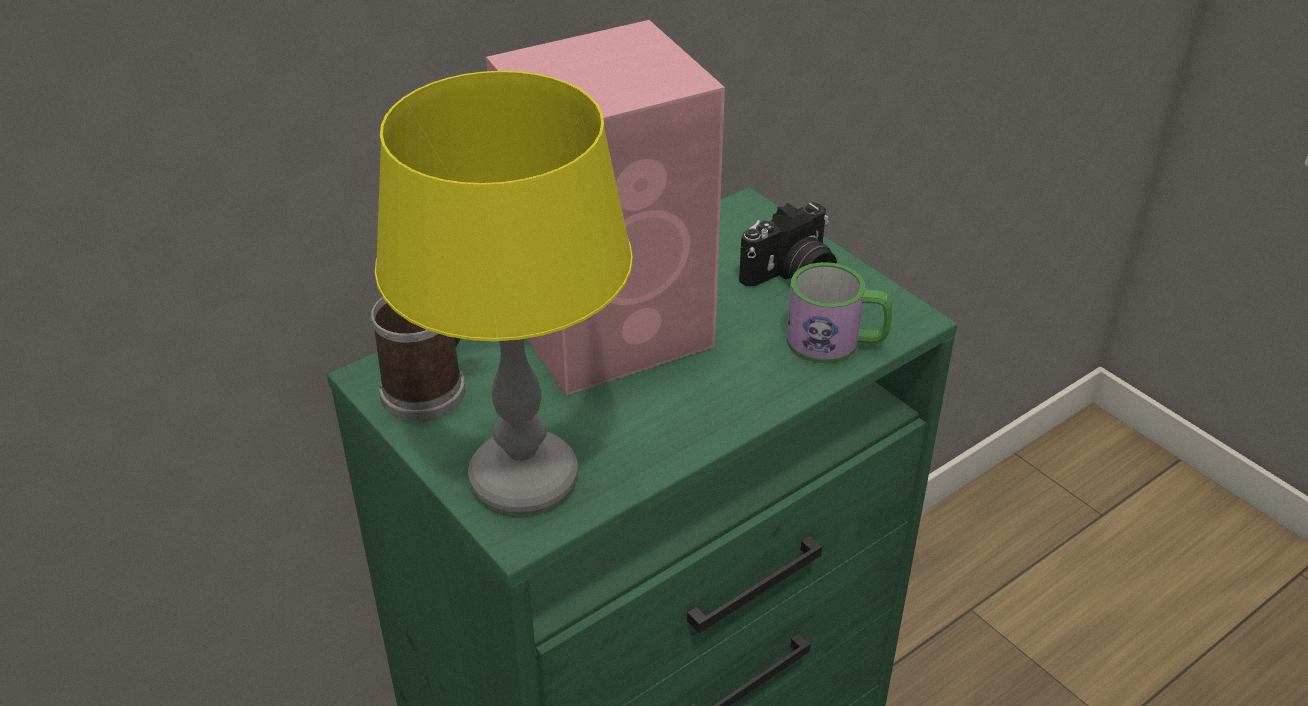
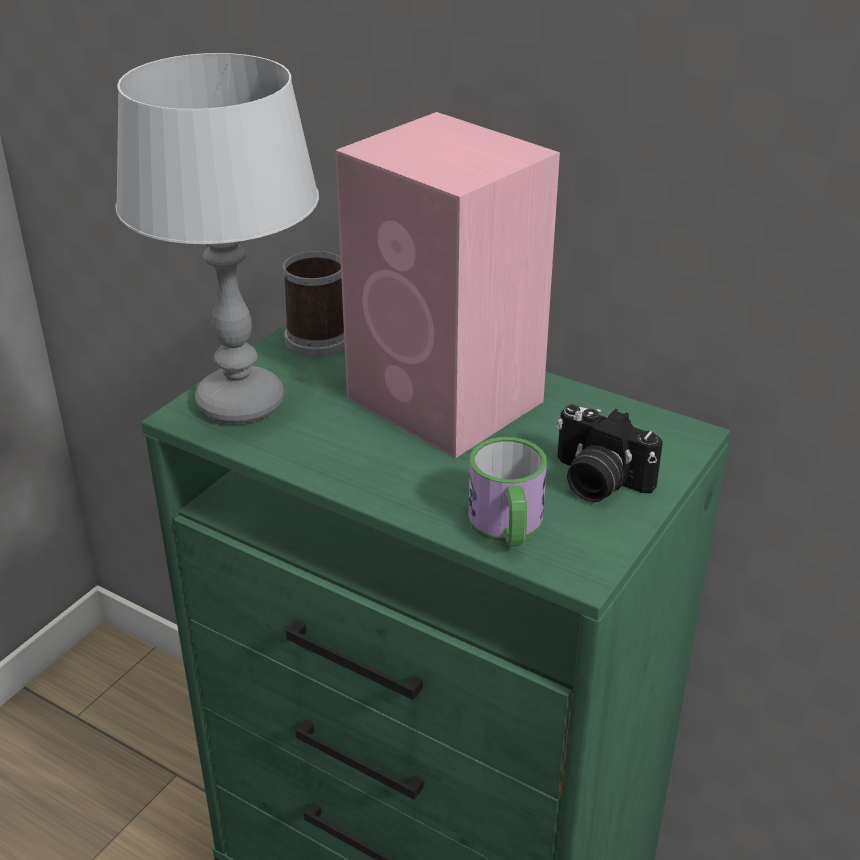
camera: 70 degrees right, 5 degrees down
yellow table lamp [375,71,633,514] -> grey table lamp [115,53,319,424]

